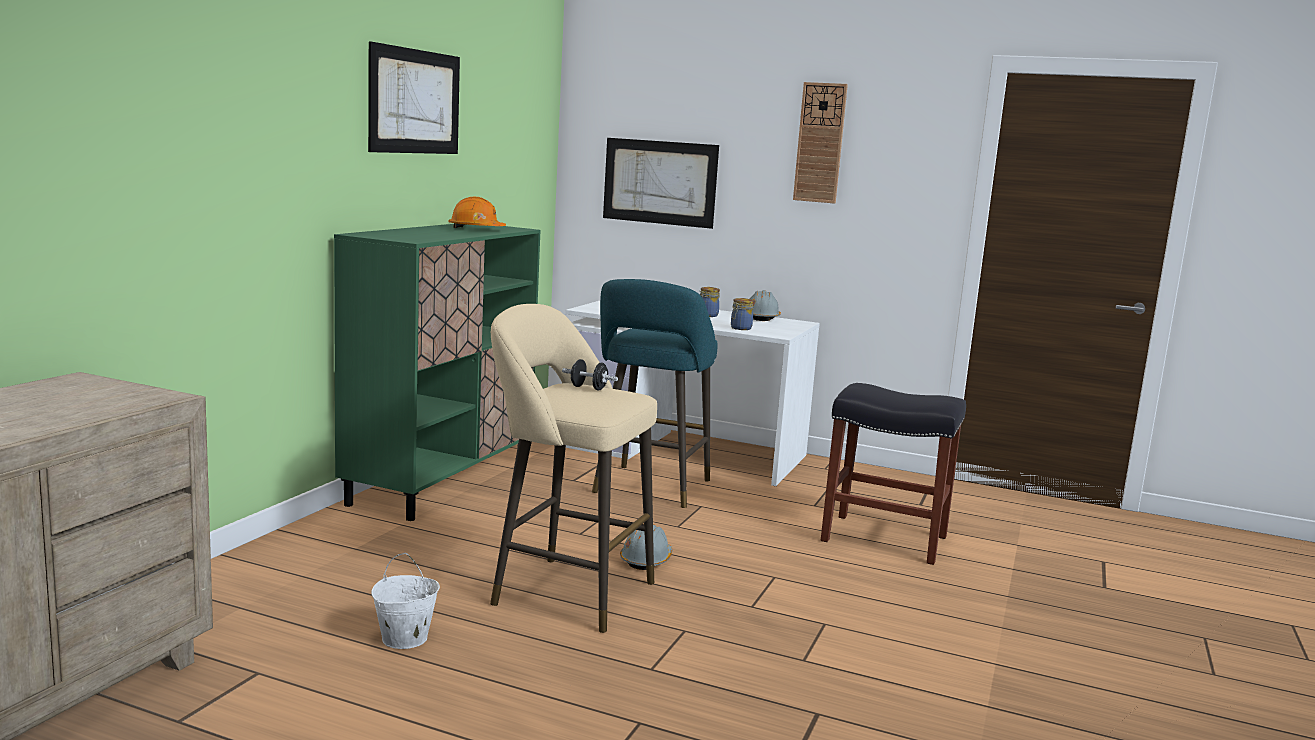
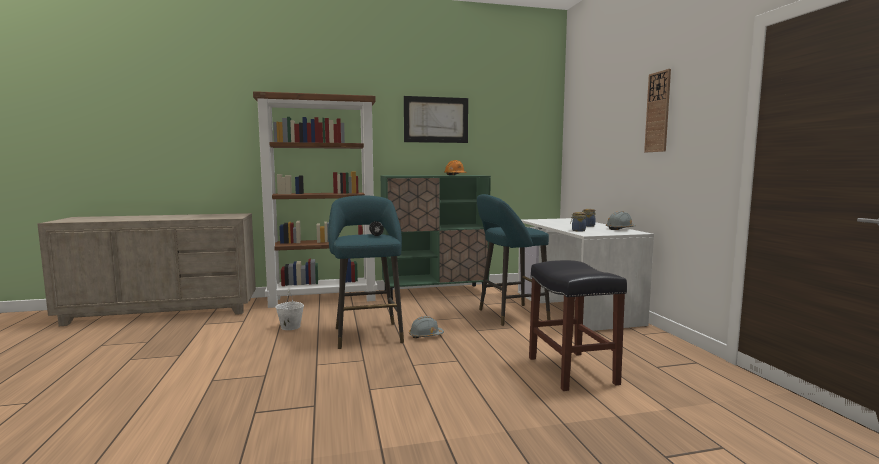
camera: 55 degrees right, 5 degrees down
beige stool [490,304,657,633] -> turquoise stool [328,195,404,349]
picture [603,138,719,229] -> none
none -> brown bookcase [253,91,377,308]

